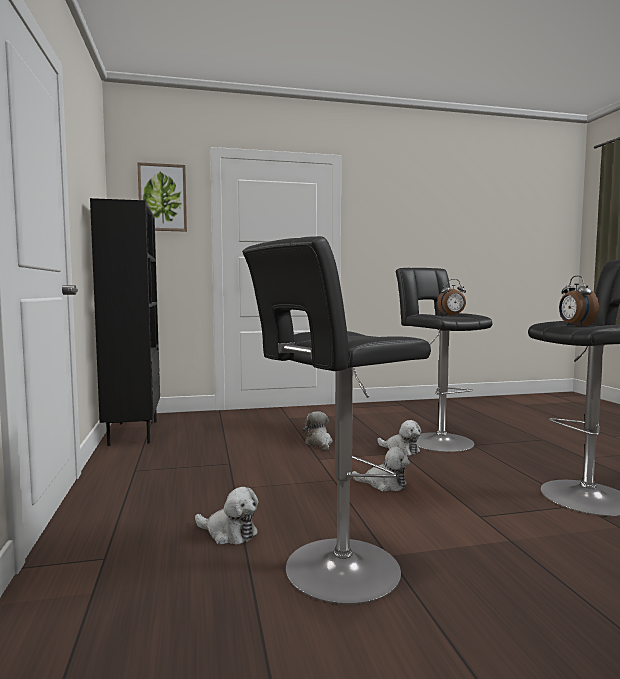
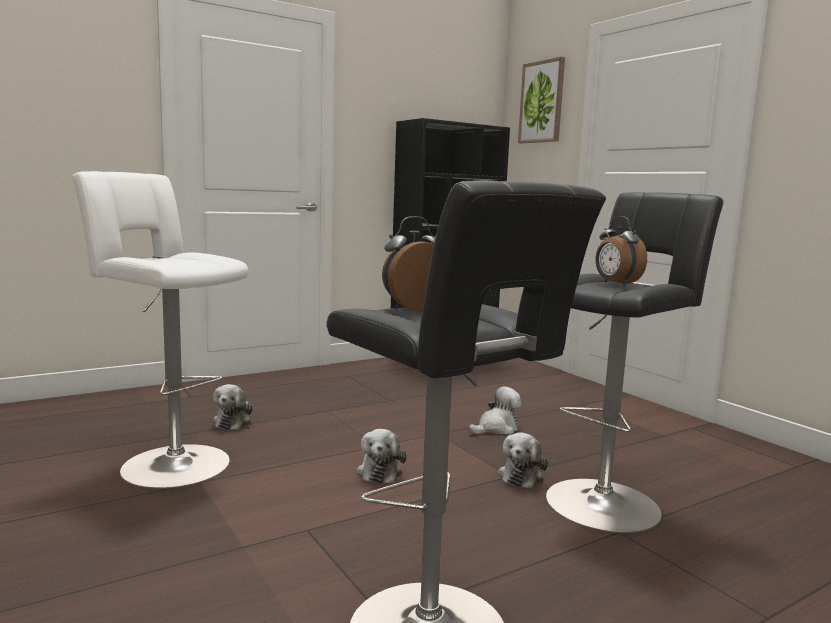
camera: 70 degrees right, 5 degrees up
black stool [242,236,431,605] -> white stool [72,171,248,489]

